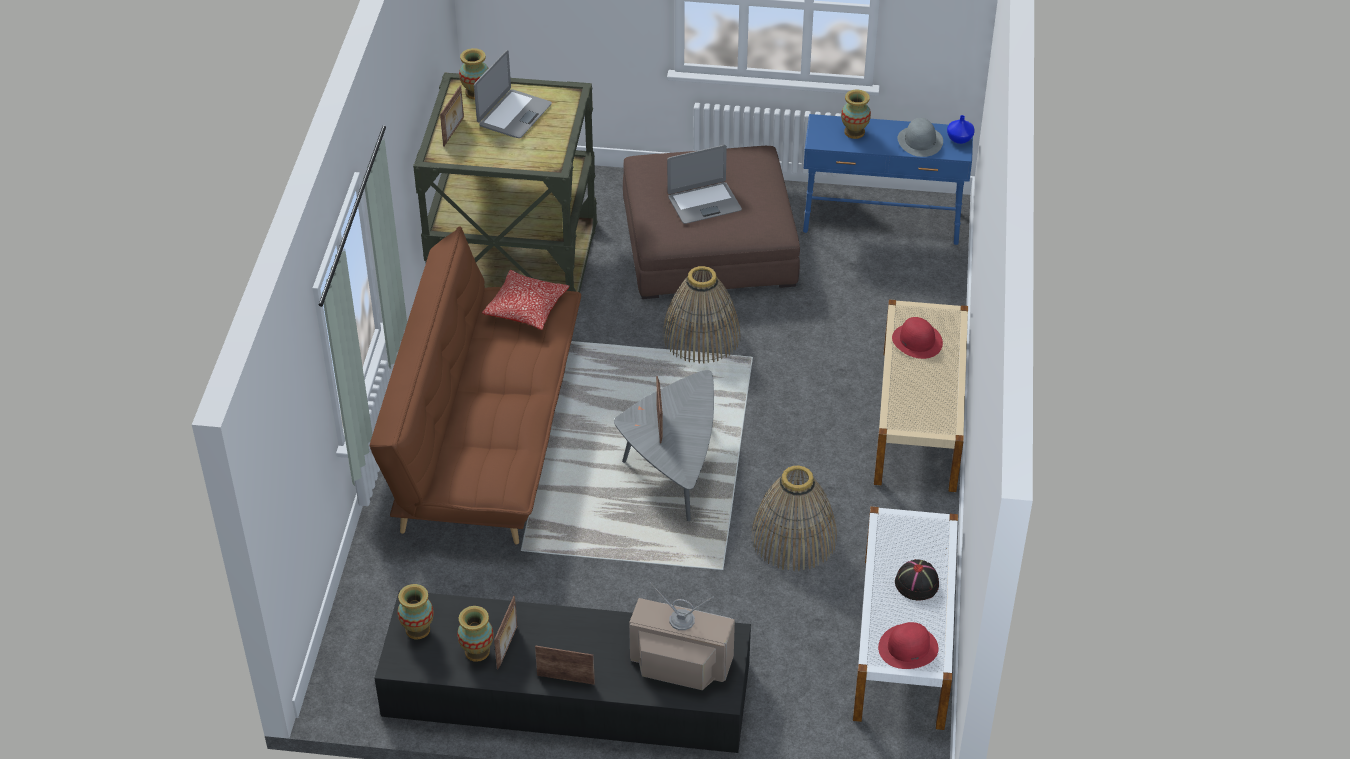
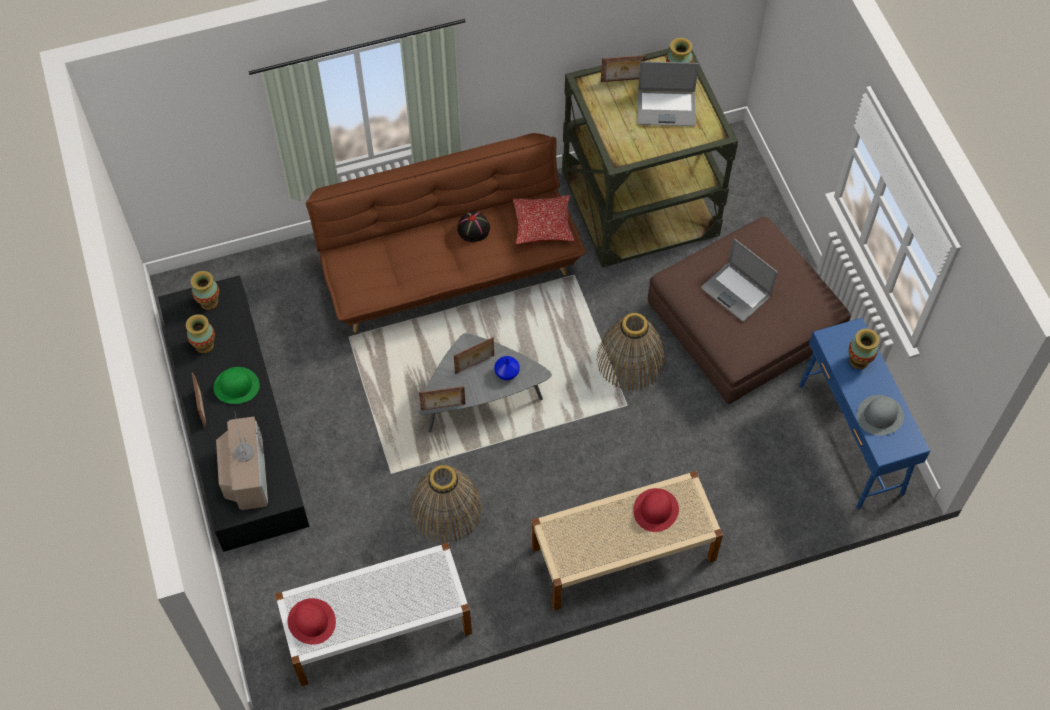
camera: 65 degrees right, 15 degrees up
picture frame [494,596,517,669] -> picture frame moved to [419,386,465,410]
black hat [895,559,939,601] -> black hat moved to [457,211,490,242]
blue vase [947,115,975,144] -> blue vase moved to [494,356,520,380]
none -> green hat [214,367,260,404]

